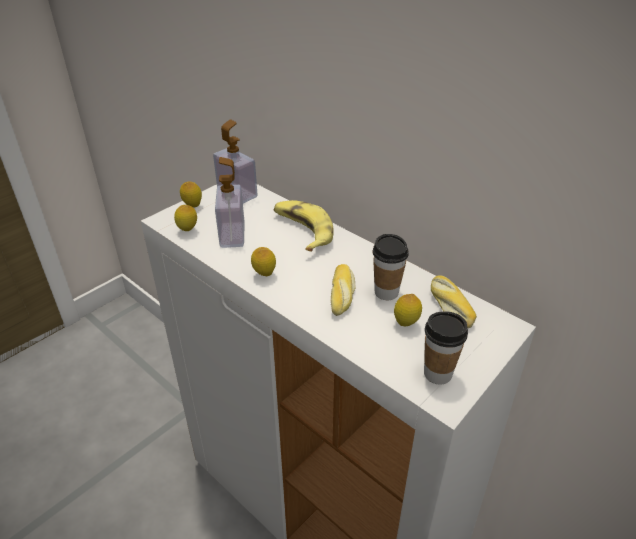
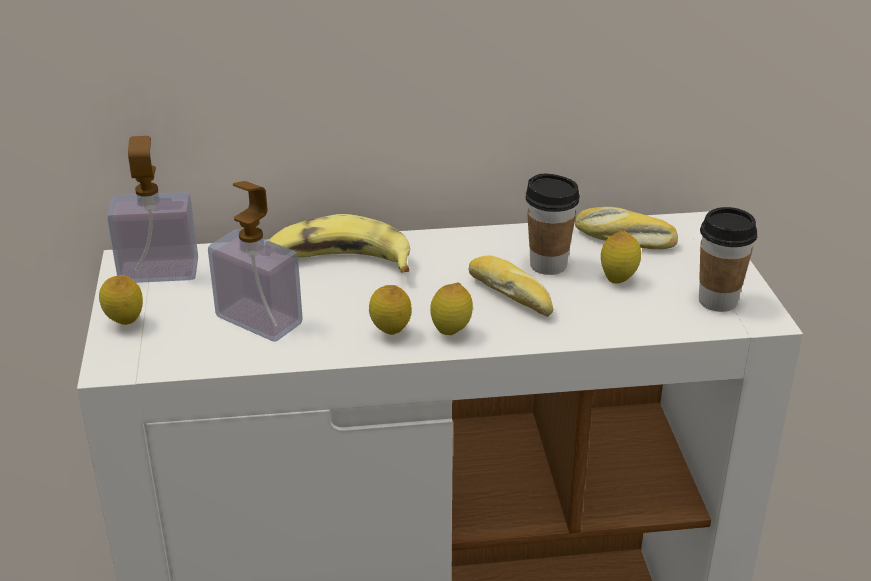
camera: 50 degrees left, 5 degrees down
lemon [174,205,197,231] -> lemon moved to [430,283,473,335]

